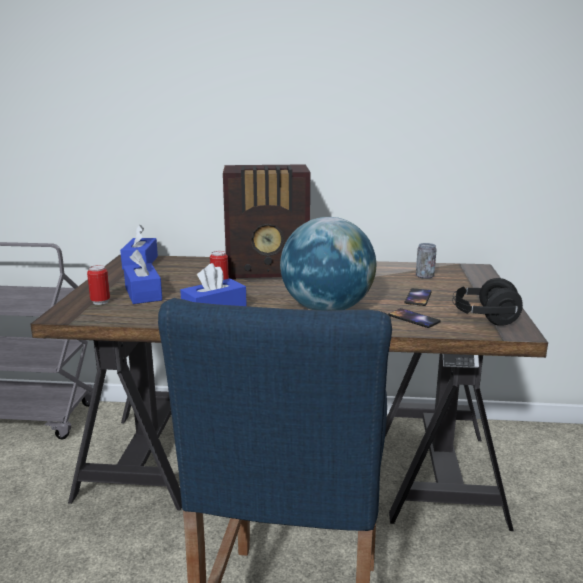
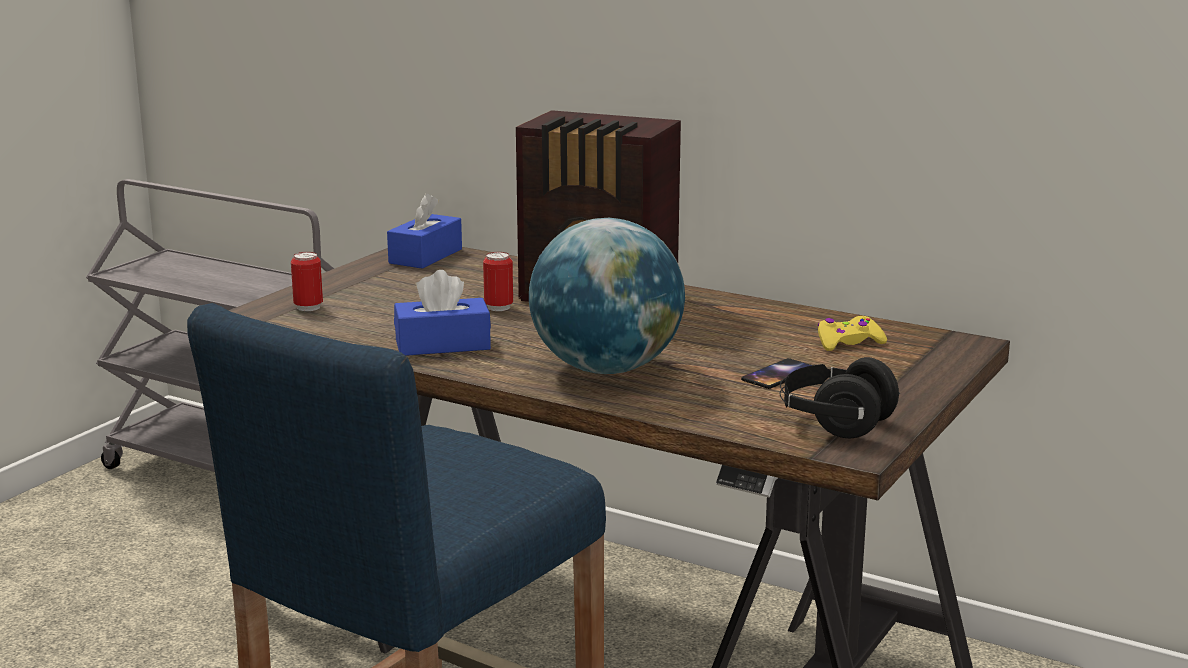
camera: 25 degrees right, 0 degrees up
blue tissue box [123,250,162,304] -> none
phone [388,308,441,328] -> none
can [416,243,437,279] -> yellow game controller [818,316,887,351]

